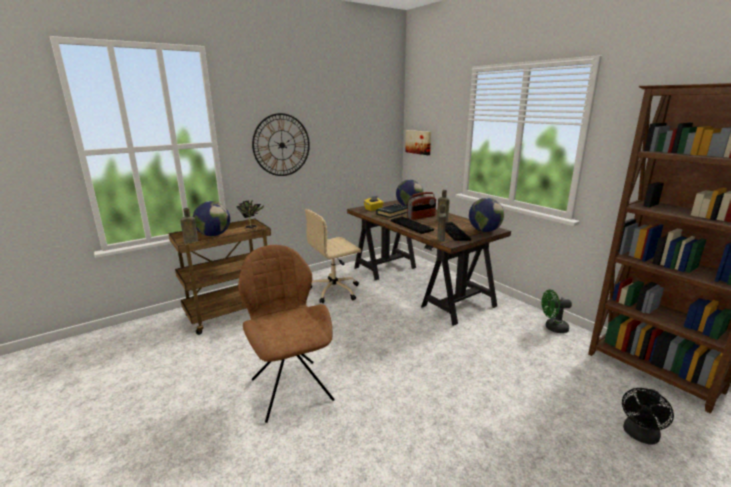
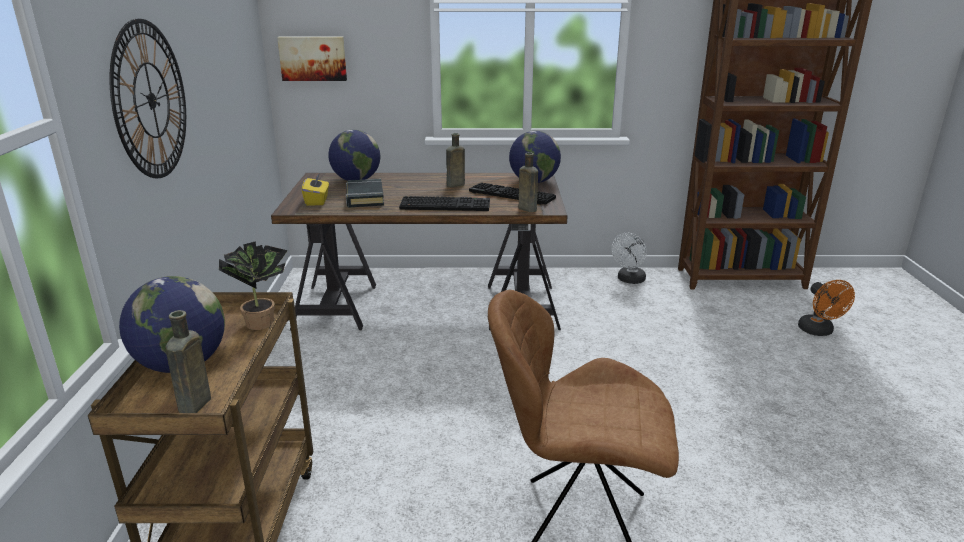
camera: 55 degrees left, 5 degrees up
beige office chair [305,209,361,303] -> none
radio [407,192,436,220] -> none
green fan [542,289,572,333] -> white fan [611,233,647,284]
black fan [622,388,674,444] -> orange fan [798,280,855,336]

